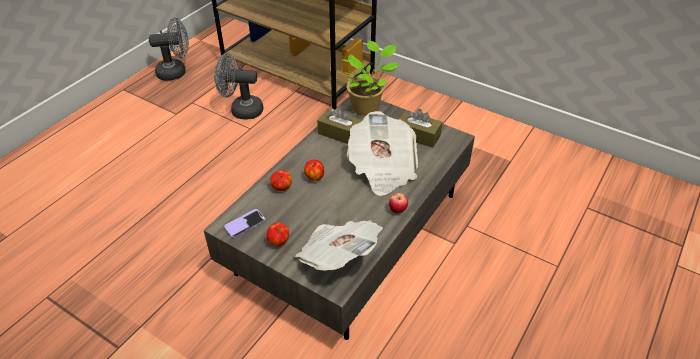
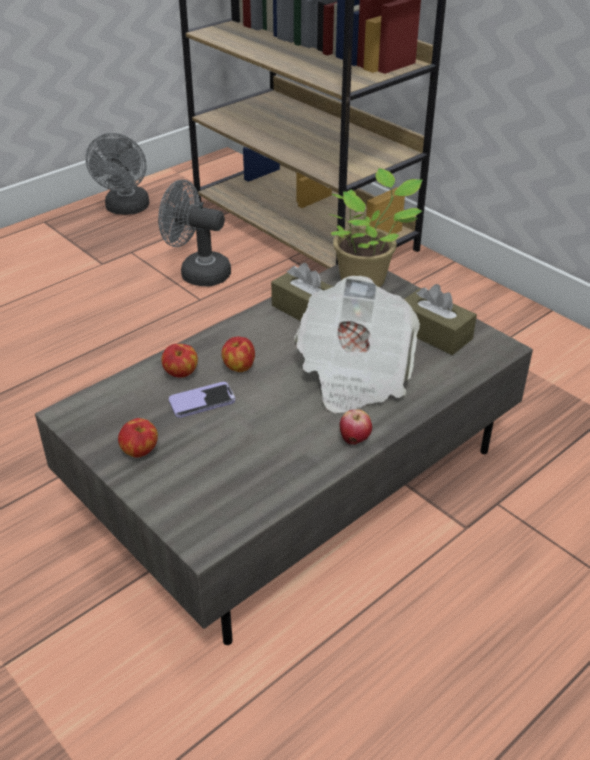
camera: 15 degrees right, 5 degrees down
grey fan [149,18,189,81] -> grey fan turned 90 degrees clockwise [86,133,149,215]
phone [224,209,266,238] -> phone moved to [169,382,235,418]
newspaper [295,220,383,271] -> none

